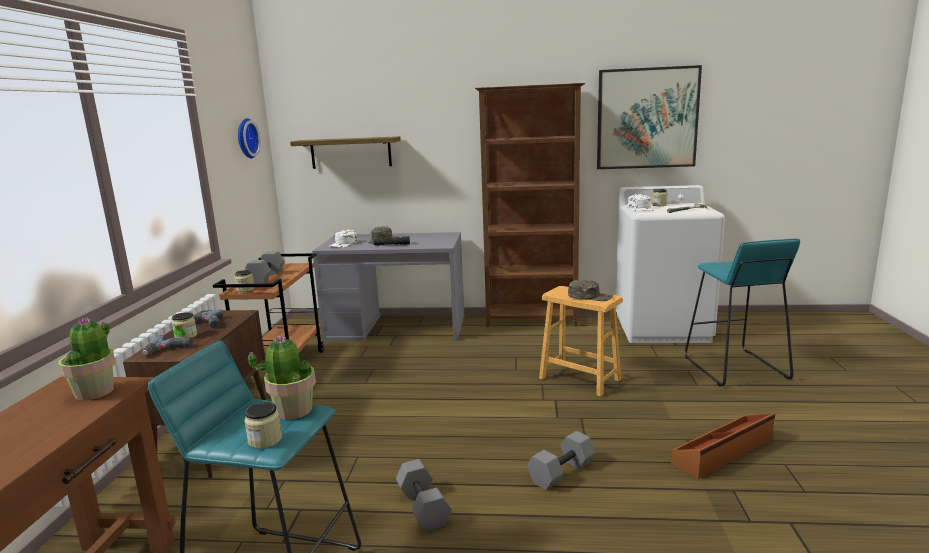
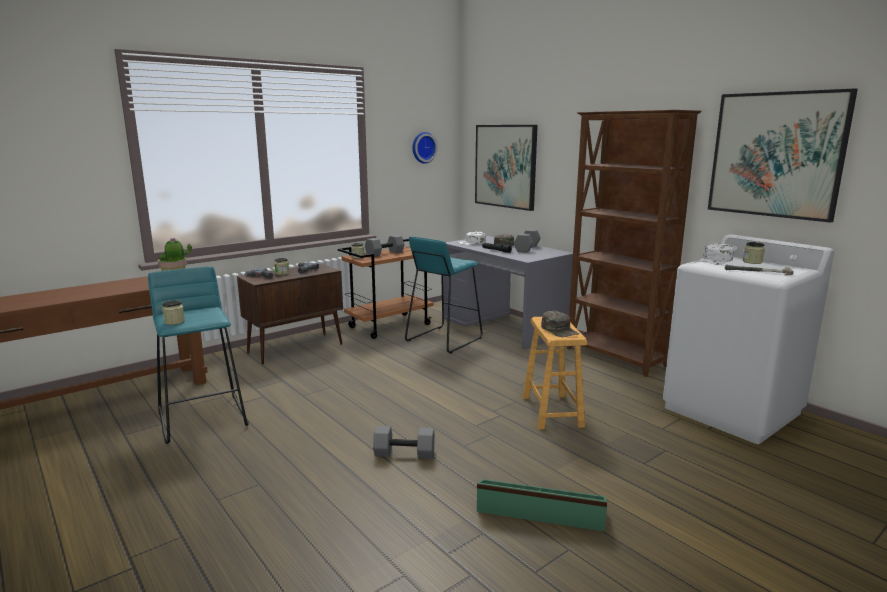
camera: 45 degrees right, 0 degrees up
potted plant [248,334,316,420] -> none
shelf [290,136,401,169] -> picture [475,125,538,211]
grey dumbbell [396,459,452,532] -> grey dumbbell moved to [514,229,541,253]
brown storage box [671,413,775,479] -> green storage box [477,479,607,532]
turquoise stool [685,238,800,386] -> turquoise stool moved to [405,237,482,354]

